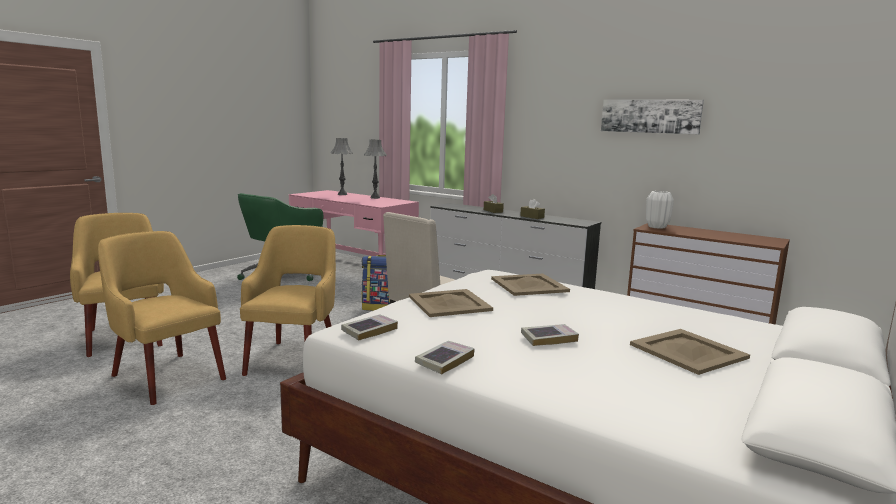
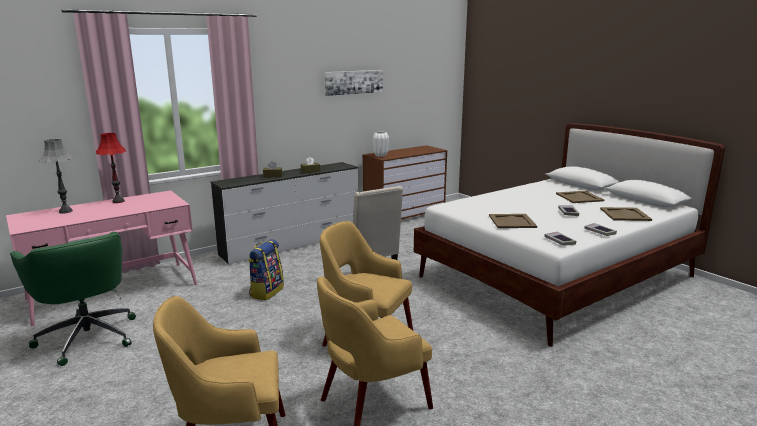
camera: 70 degrees left, 5 degrees up
grey table lamp [364,140,387,199] -> red table lamp [96,133,126,203]
beige tray [491,274,570,296] -> beige tray moved to [600,207,652,221]

